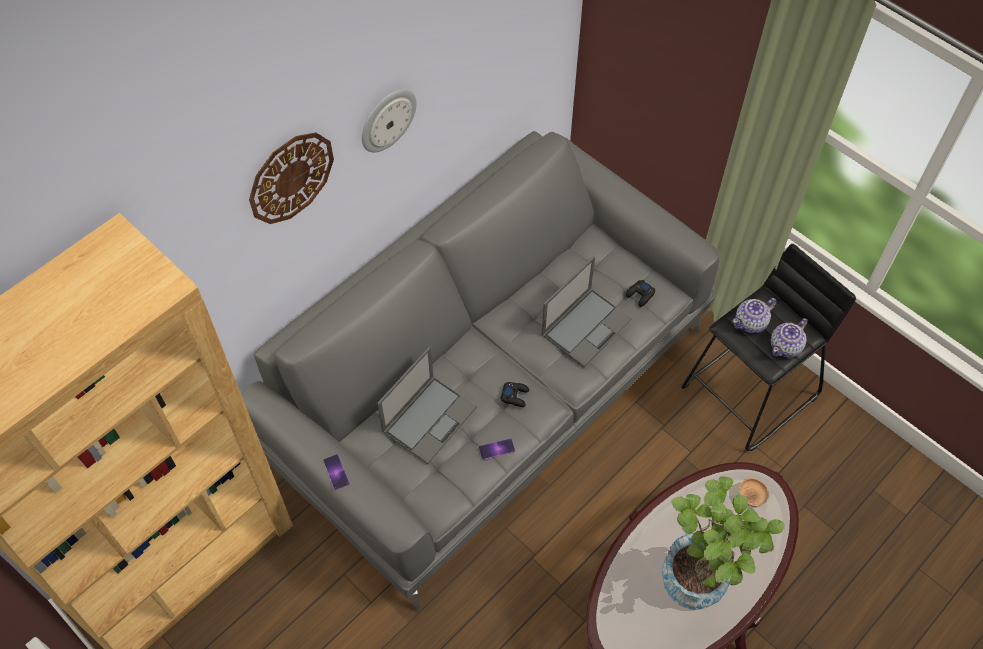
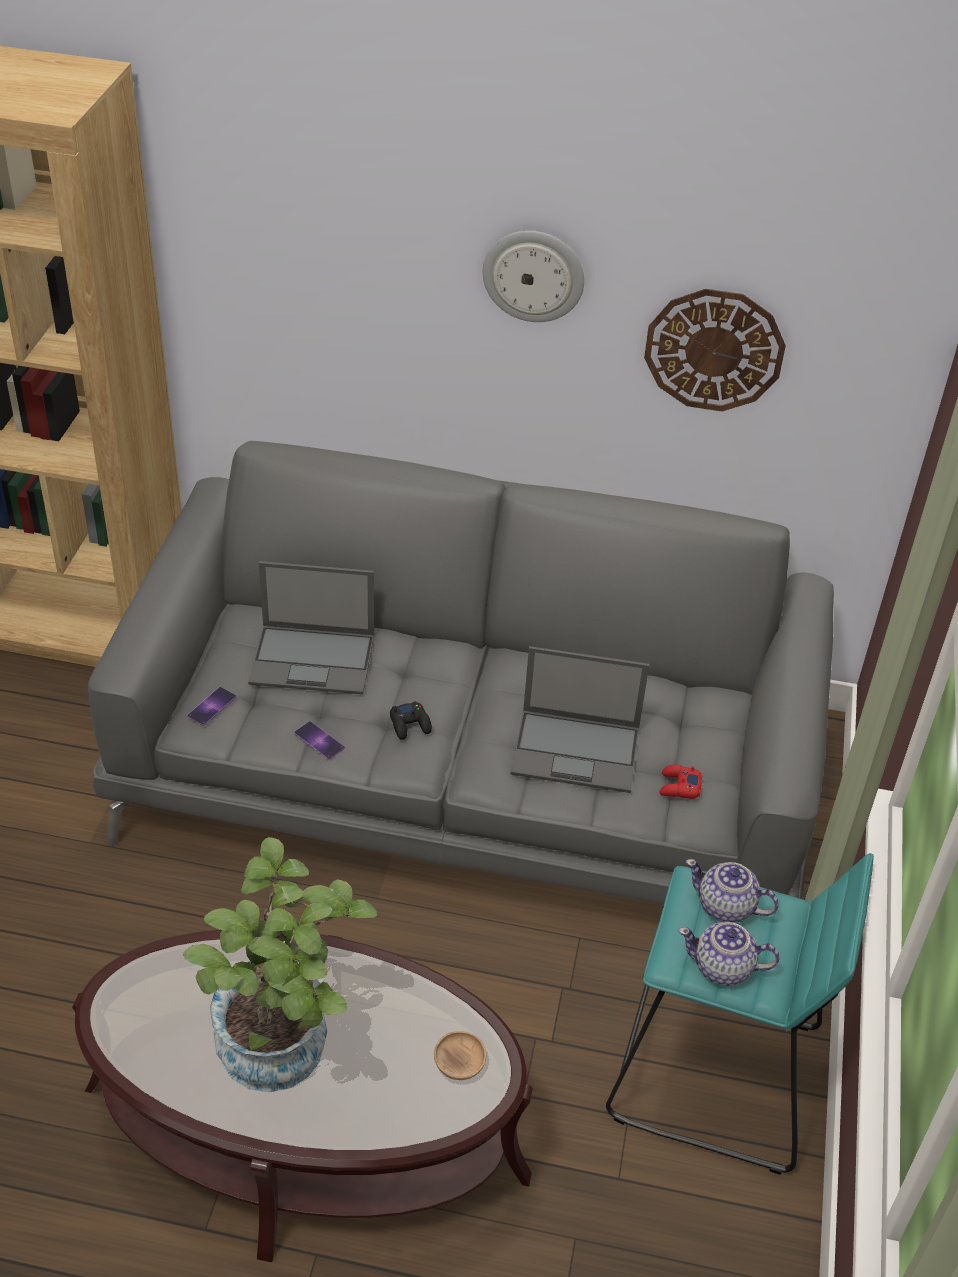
camera: 55 degrees right, 15 degrees down
wall clock [249,132,334,224] -> wall clock moved to [644,289,786,411]
phone [323,454,350,490] -> phone moved to [187,687,236,726]
black game controller [626,280,655,307] -> red game controller [659,764,703,799]
black stool [681,244,856,451] -> turquoise stool [606,853,874,1175]

